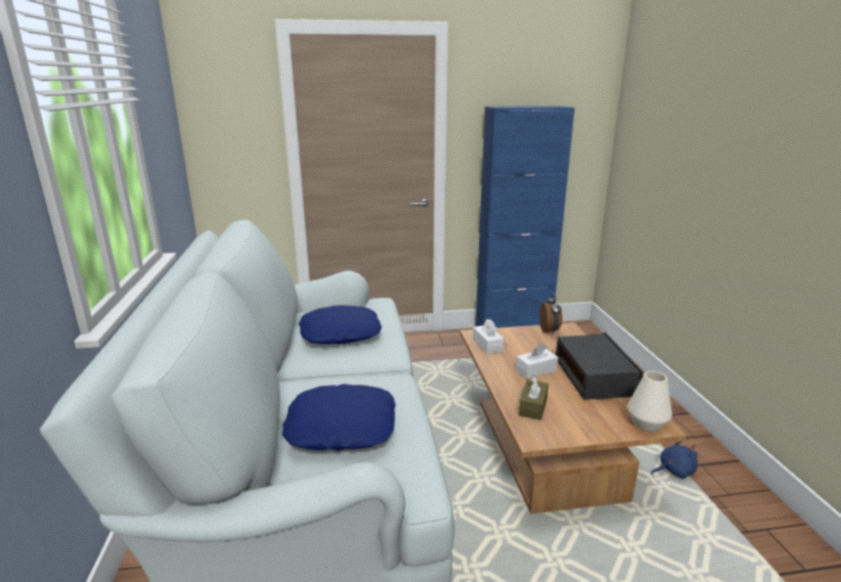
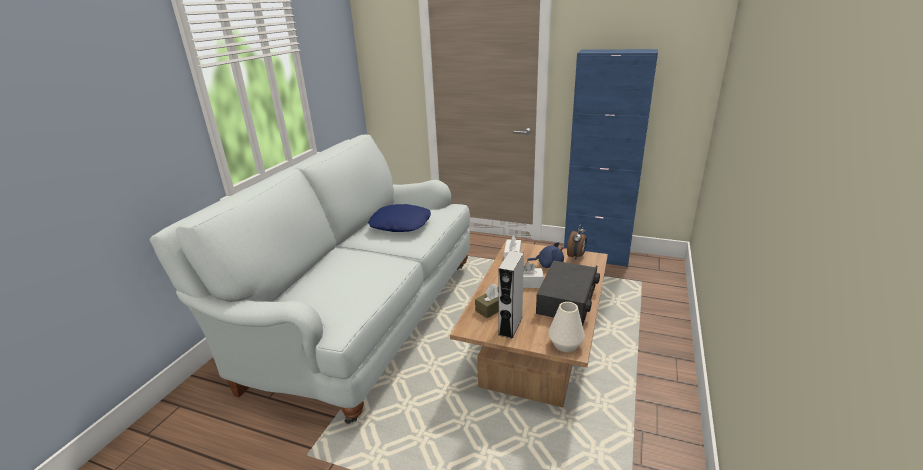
camera: 30 degrees right, 5 degrees up
blue pillow [282,384,396,451] -> none
blue plush toy [651,441,698,479] -> blue plush toy moved to [527,242,564,268]
none -> grey speaker [498,251,524,339]

